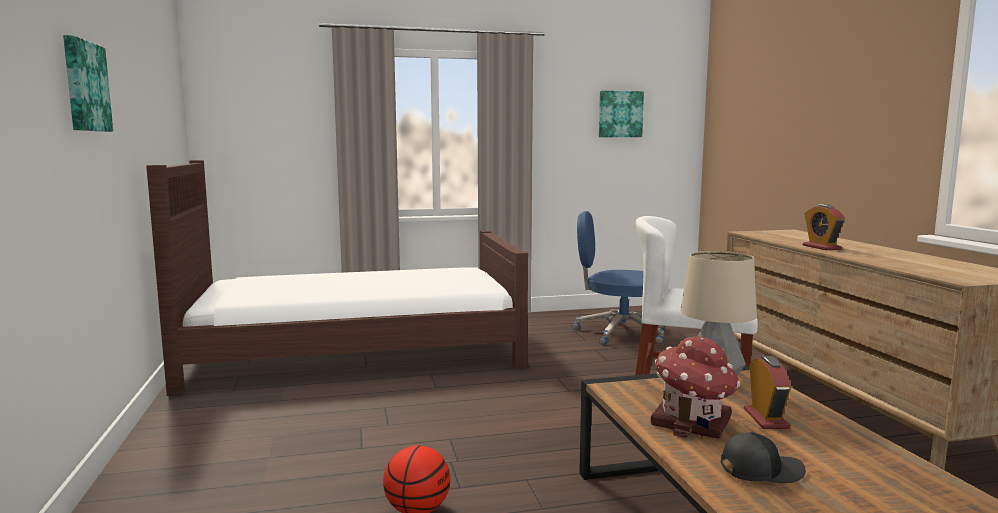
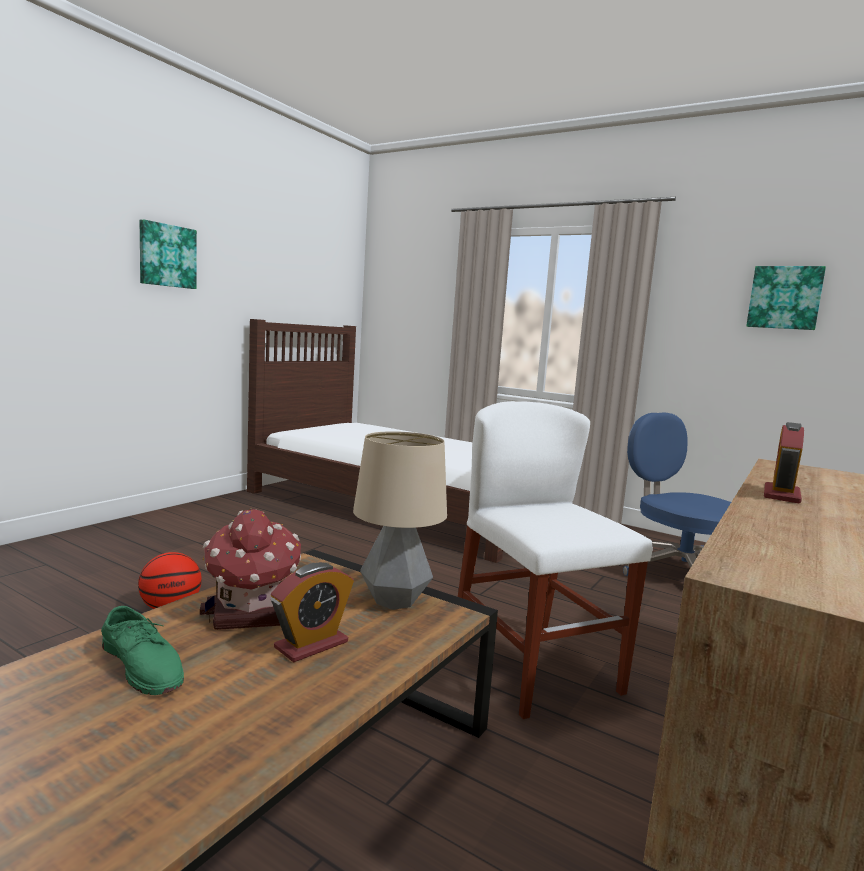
camera: 45 degrees right, 0 degrees up
black cap [721,432,806,483] -> green shoe [101,606,184,695]

